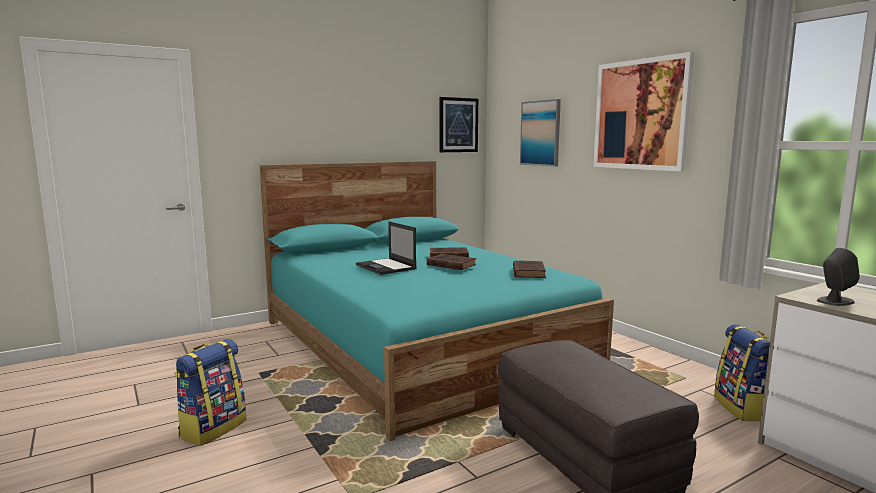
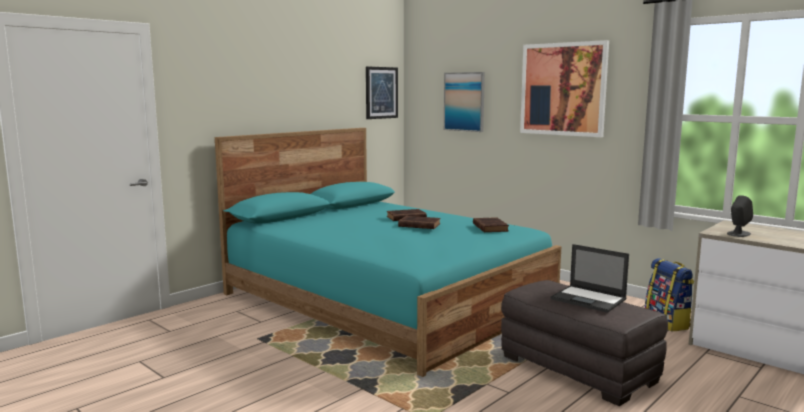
camera: 15 degrees left, 0 degrees up
backpack [174,339,246,446] -> none
laptop [356,221,417,275] -> laptop moved to [551,244,629,313]

